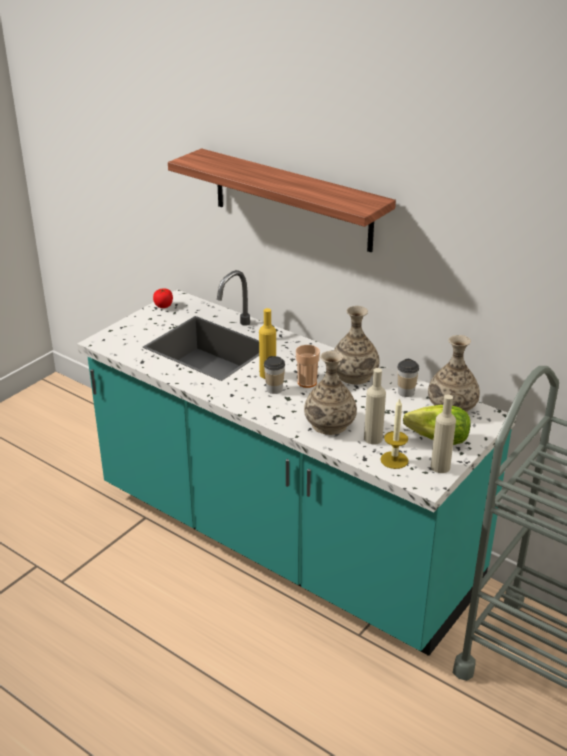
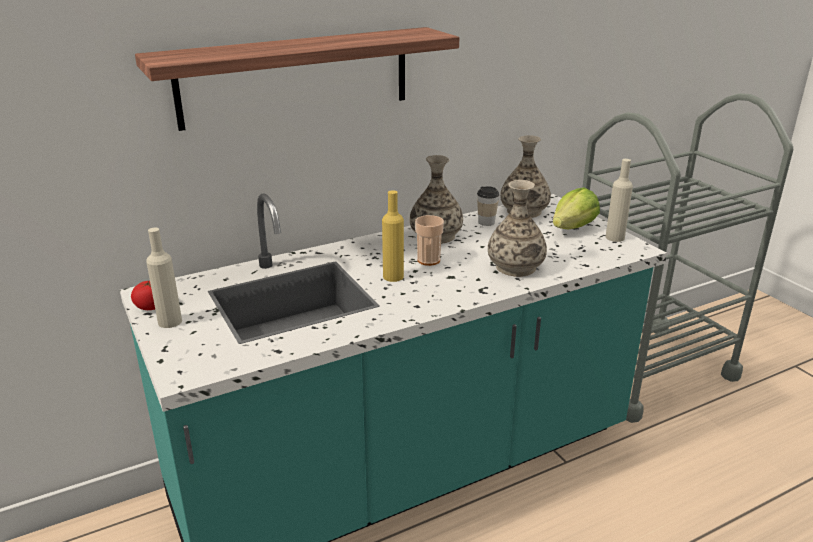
camera: 65 degrees left, 5 degrees down
cup [264,356,285,394] -> none
beige bottle [364,368,386,445] -> beige bottle moved to [146,228,182,328]
candle [380,398,409,469] -> none

